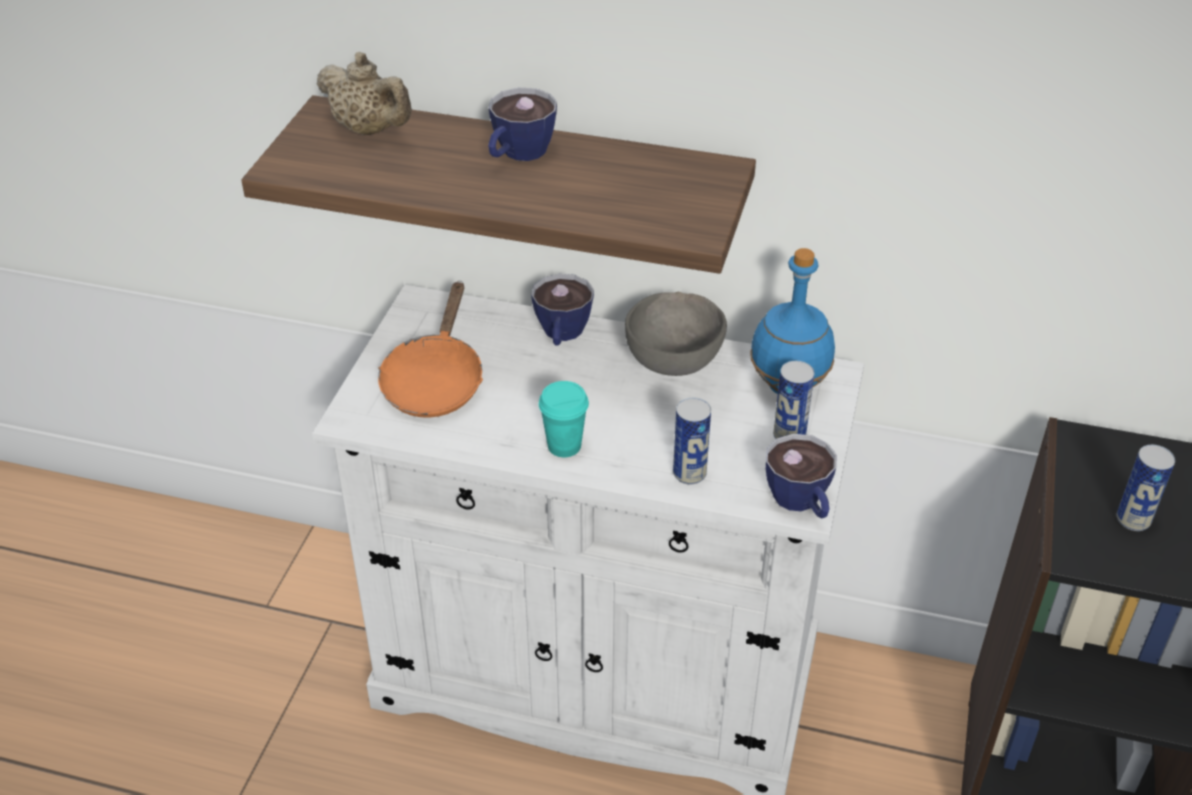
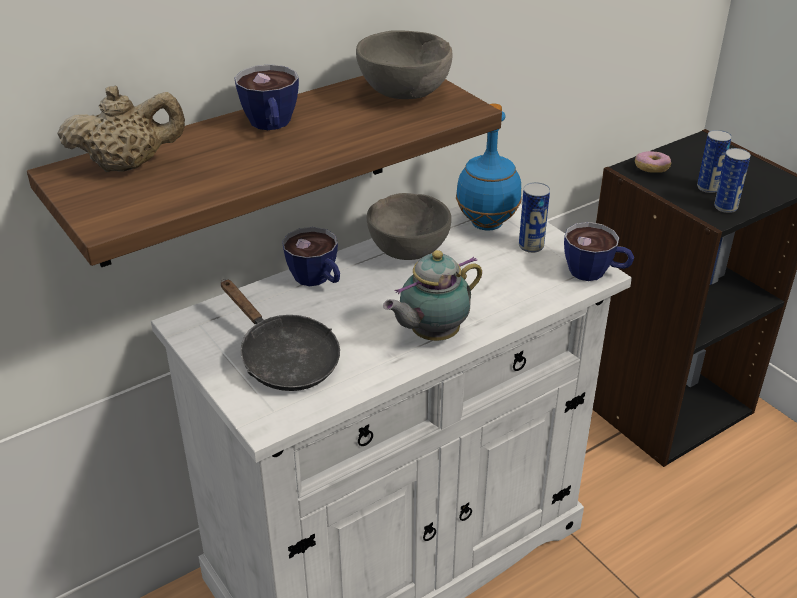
camera: 50 degrees left, 5 degrees down
orange frying pan [378,281,483,418] -> black frying pan [221,279,340,391]
turquoise cup [539,381,589,457] -> teapot [383,250,482,341]
can [673,398,711,484] -> can moved to [714,148,751,213]
none -> grey bowl [356,30,453,99]
none -> donut [635,151,671,173]

